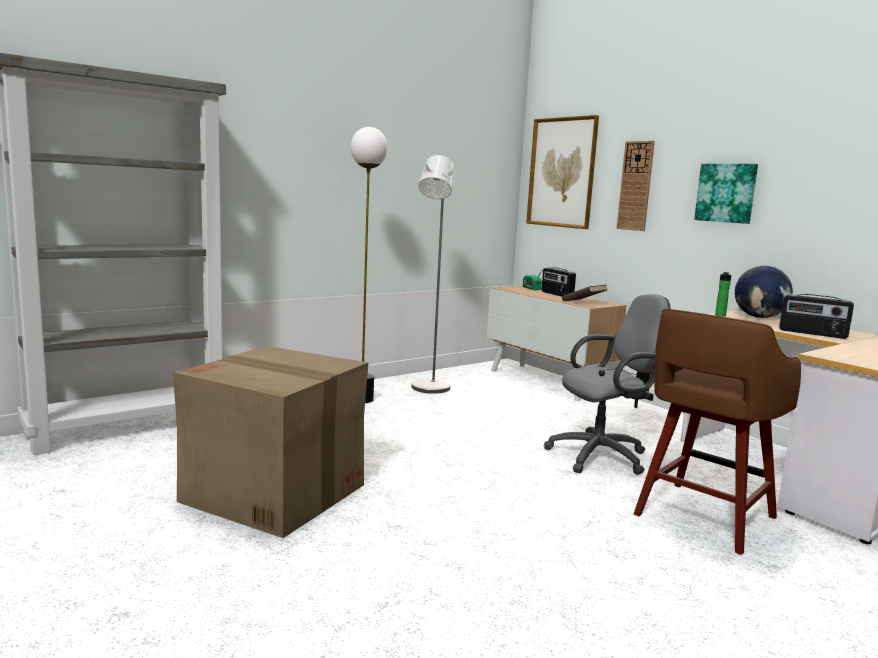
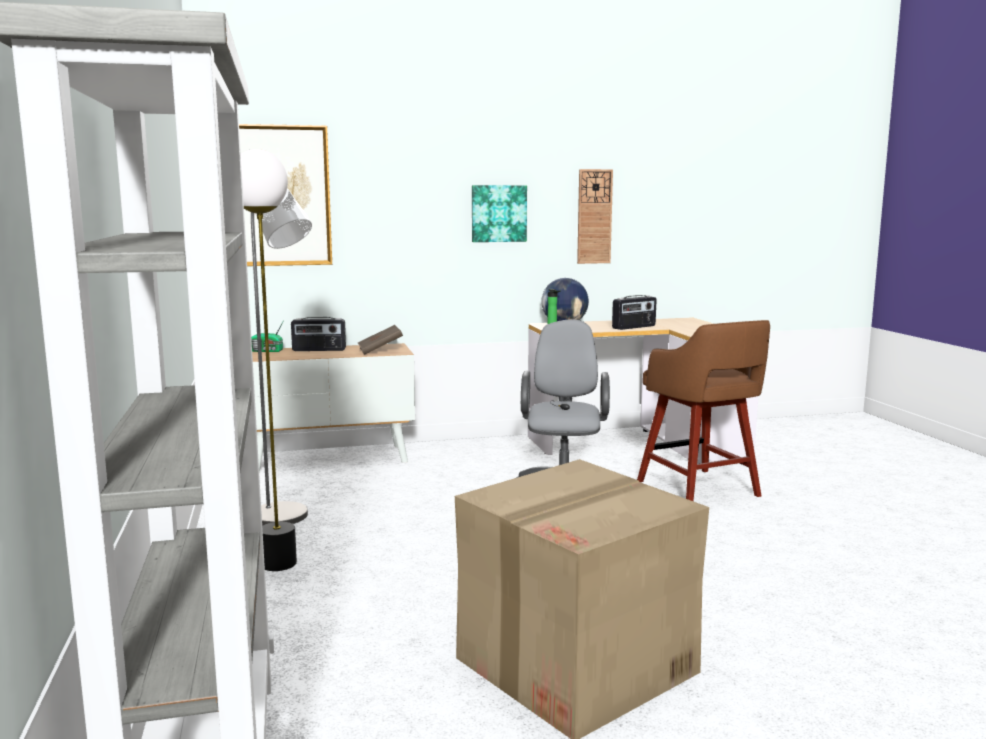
camera: 65 degrees left, 0 degrees up
wall clock [617,141,655,231] -> wall clock moved to [577,169,613,264]

